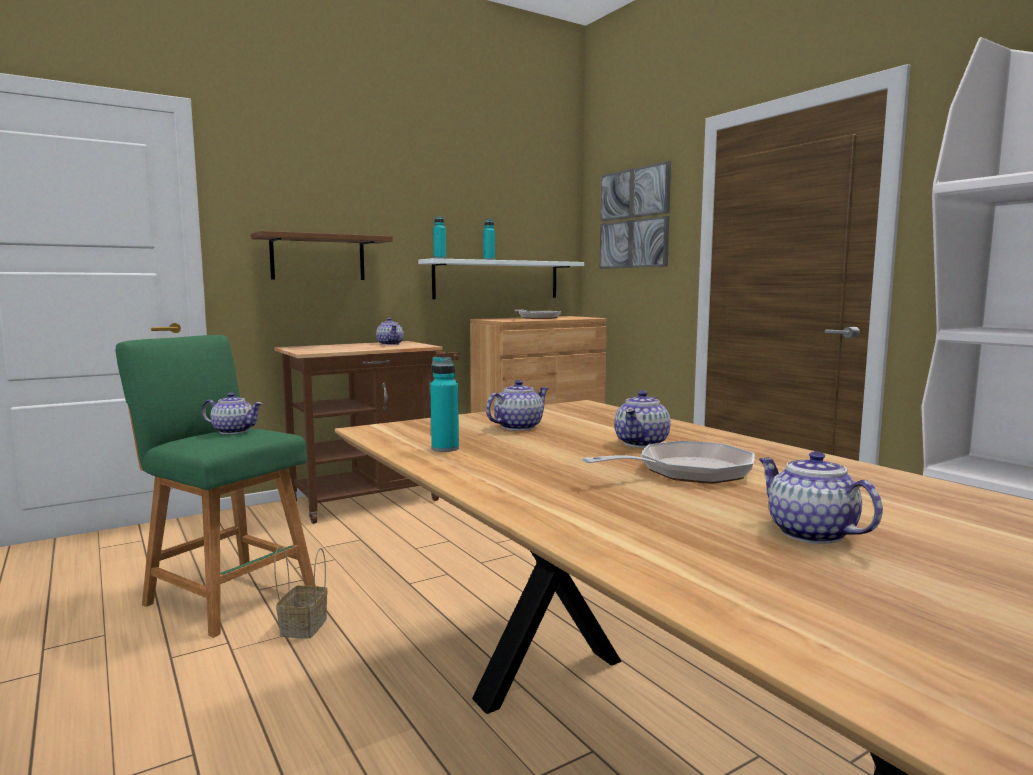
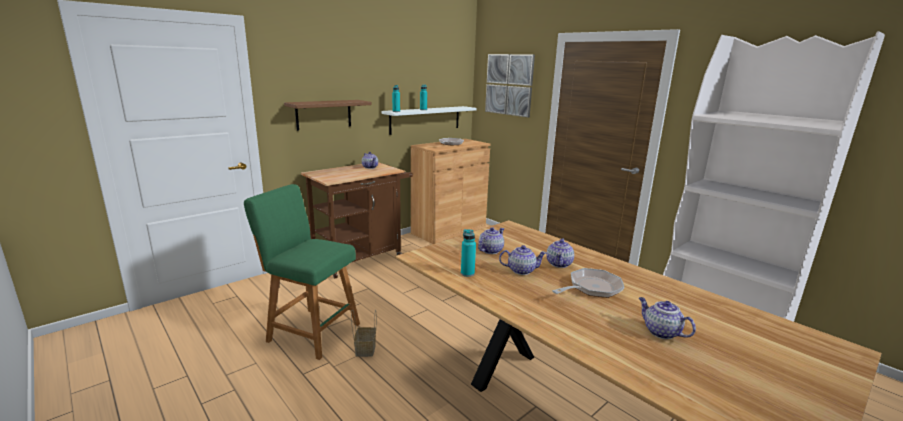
camera: 10 degrees left, 10 degrees up
teapot [202,393,263,434] -> teapot moved to [499,245,546,275]

